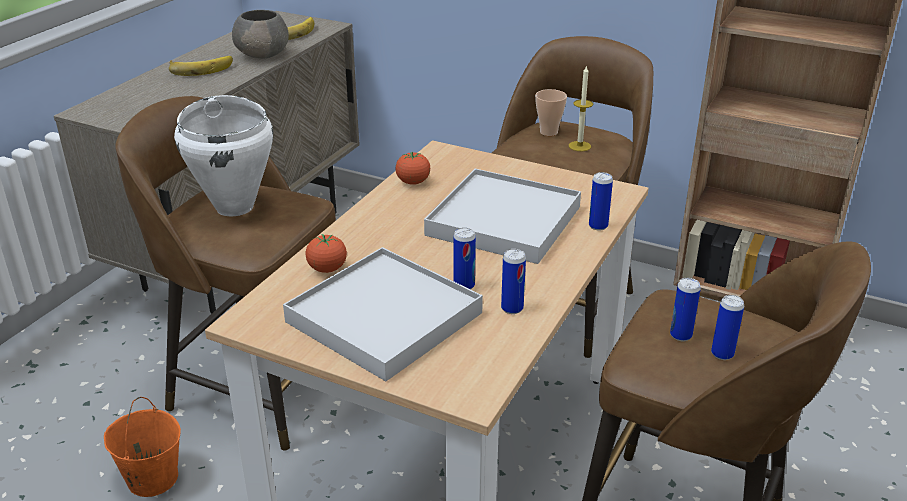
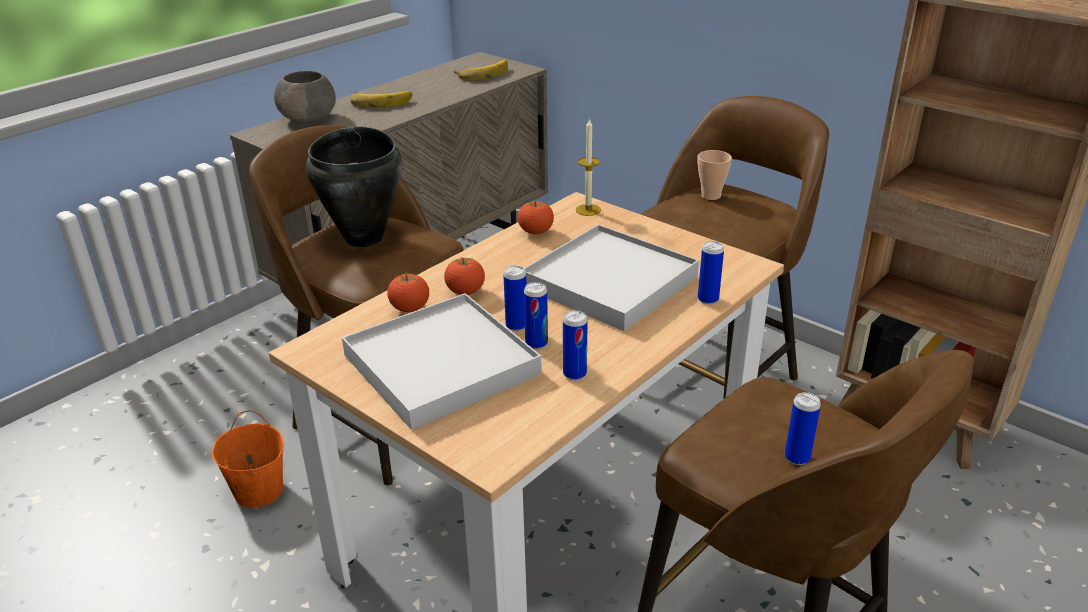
camera: 15 degrees right, 0 degrees up
white cooking pot [174,95,273,216] -> black cooking pot [305,126,402,247]
grey bowl [232,10,289,58] -> grey bowl moved to [274,71,336,123]
candle [569,65,593,151] -> candle moved to [576,118,601,216]
can [670,278,701,341] -> can moved to [503,266,527,331]
none -> tomato [444,257,485,295]

